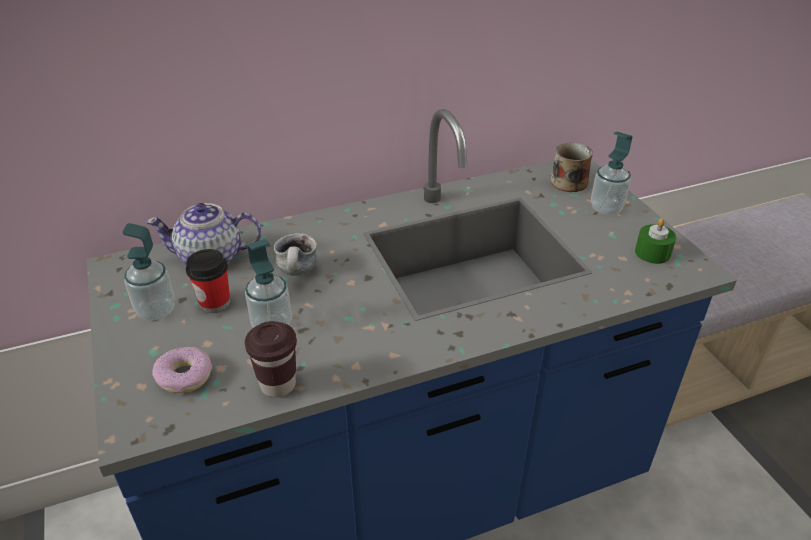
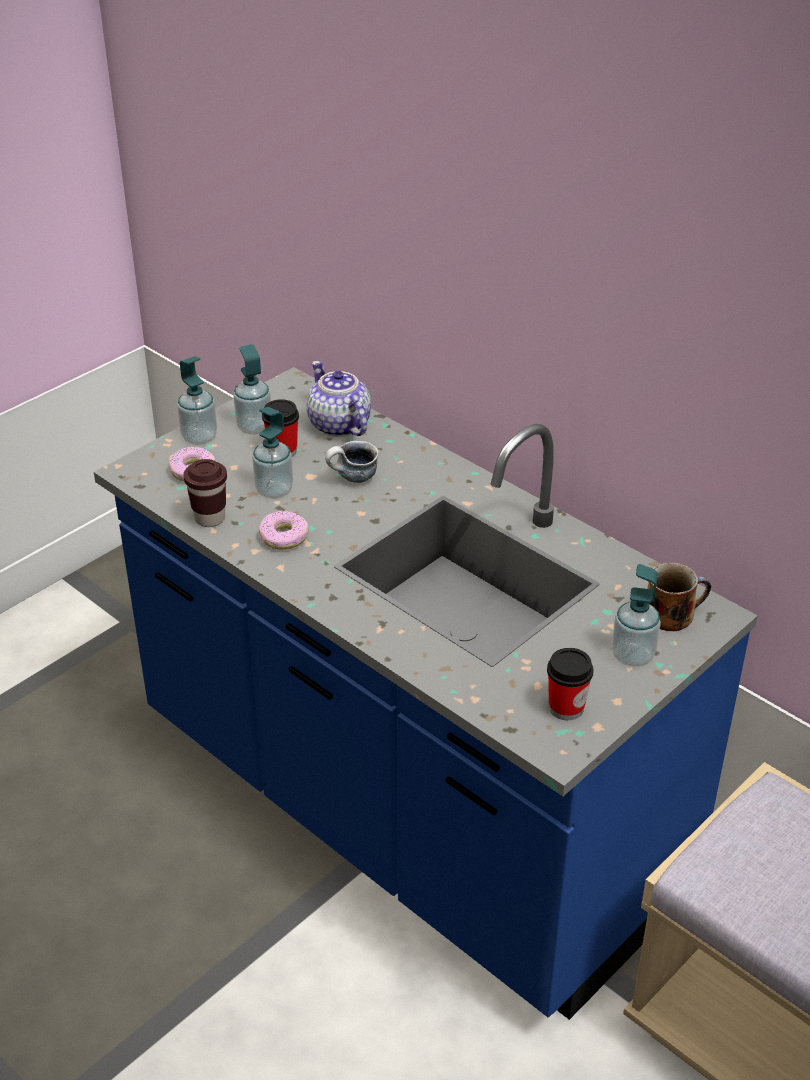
camera: 65 degrees right, 0 degrees up
green candle [635,218,676,264] -> cup [547,648,593,720]
none -> soap dispenser [177,356,217,445]
none -> donut [259,511,309,550]

